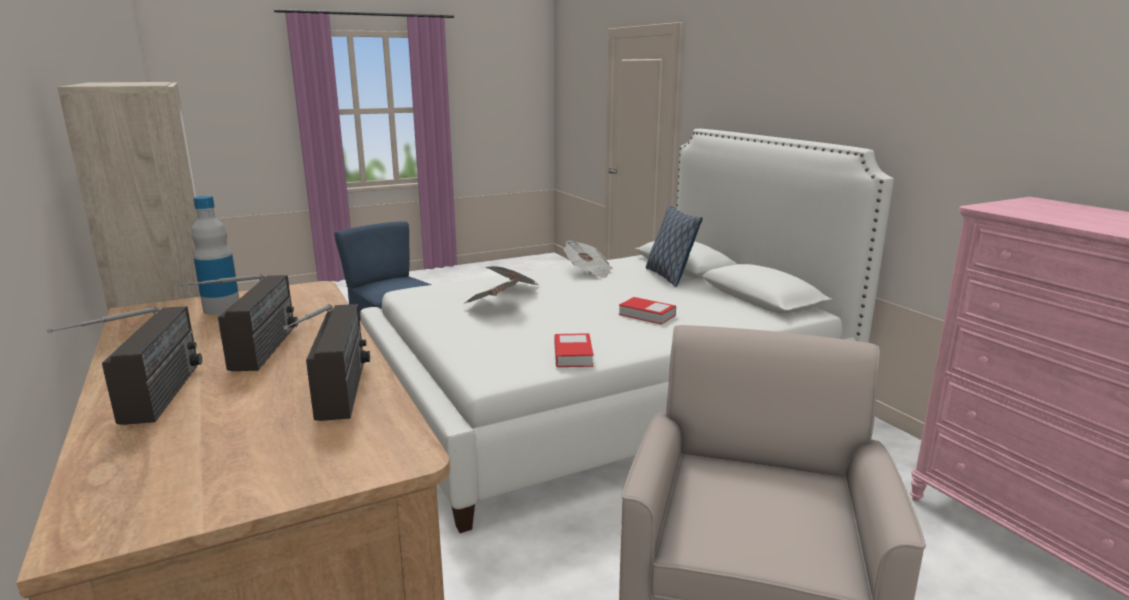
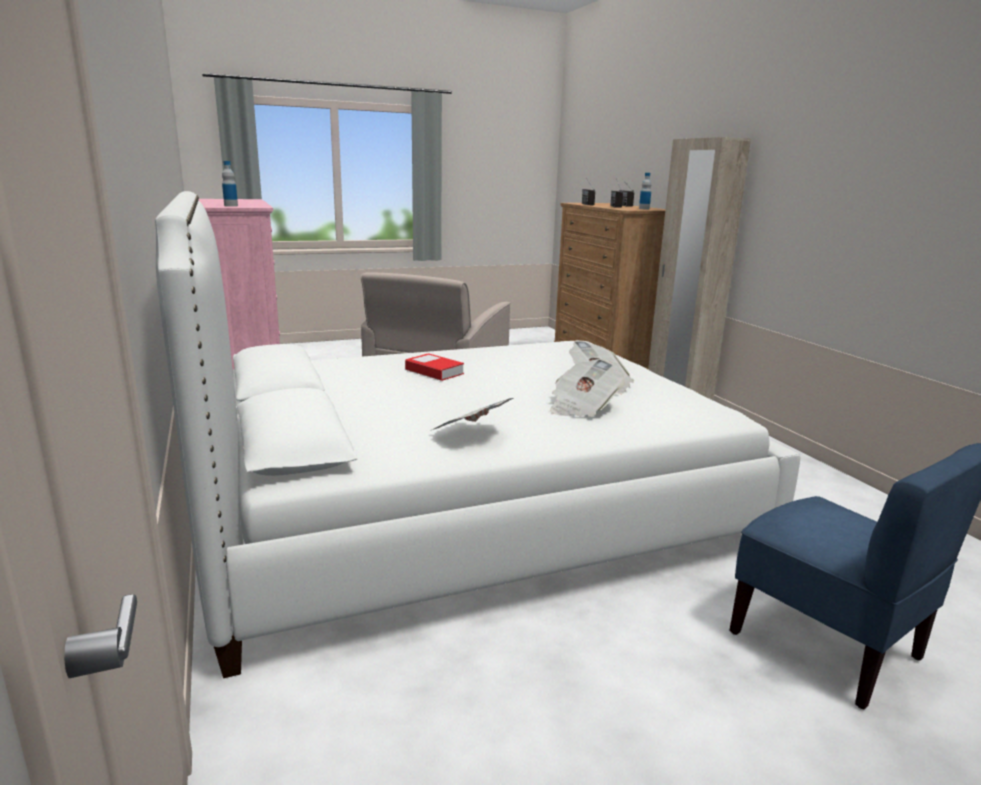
camera: 175 degrees left, 0 degrees up
book [555,333,593,367] -> none
pillow [646,205,703,287] -> none
none -> bottle [222,161,238,207]

